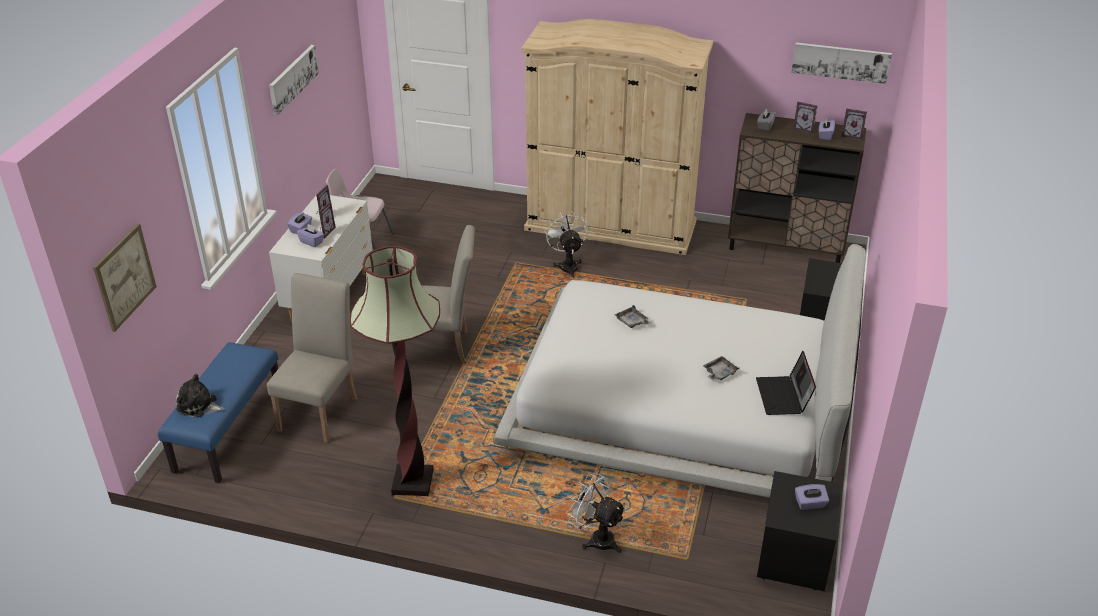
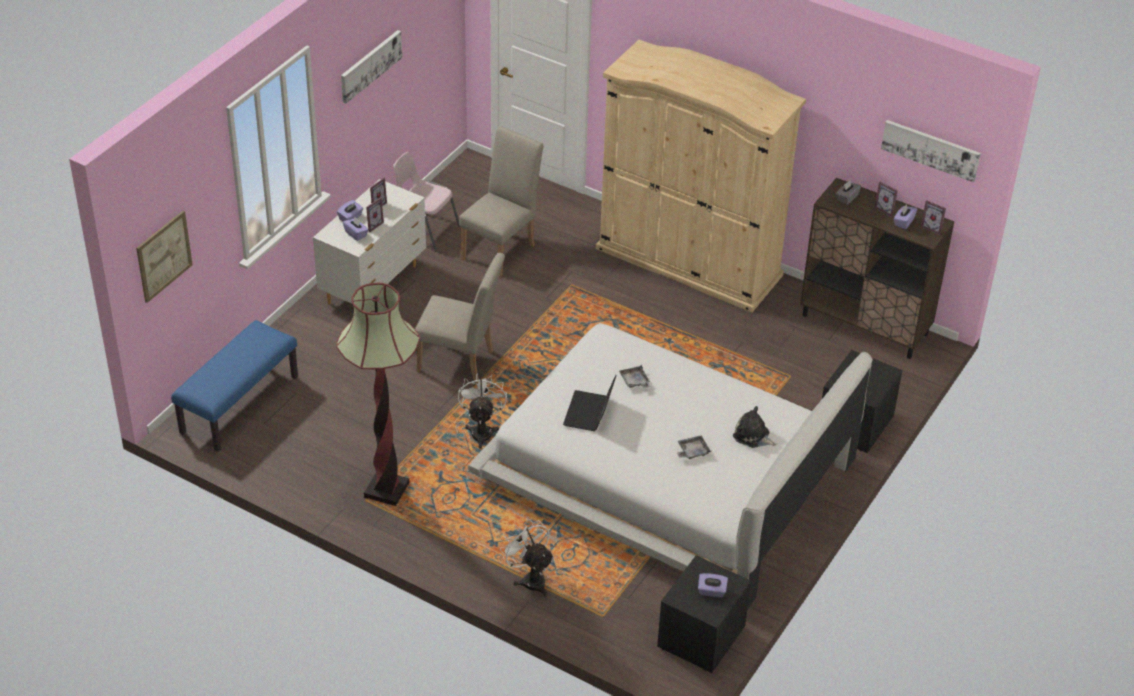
camera: 15 degrees right, 5 degrees up
plush toy [176,374,224,418] -> plush toy moved to [733,406,777,448]
beige chair [267,273,357,443] -> beige chair moved to [459,126,543,277]
white fan [545,211,588,278] -> white fan moved to [458,374,507,449]
laptop [756,351,816,415] -> laptop moved to [563,375,617,431]

